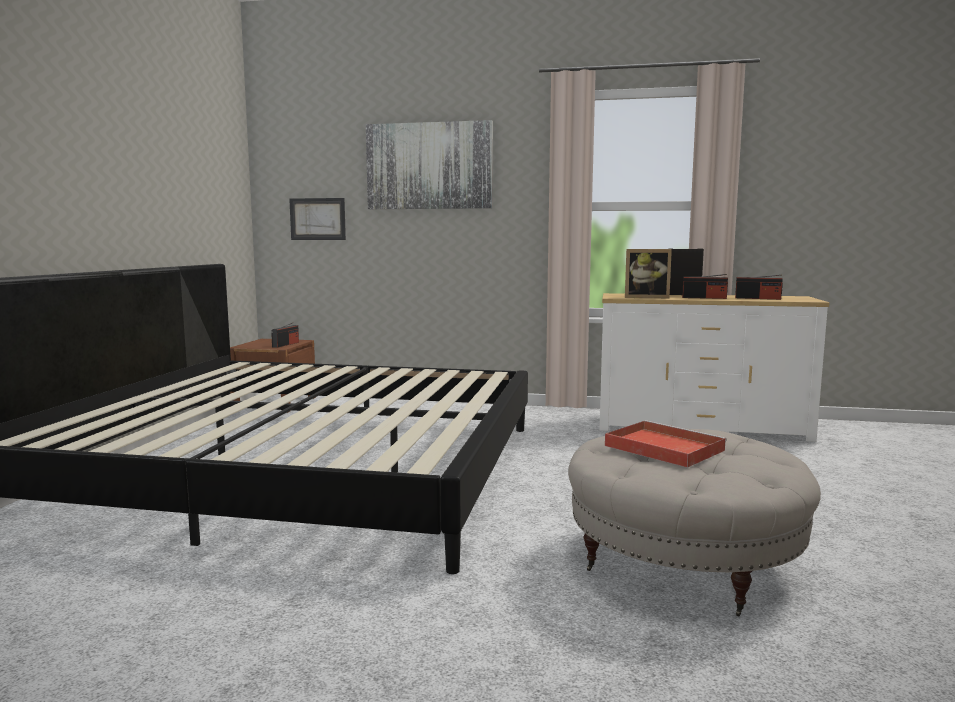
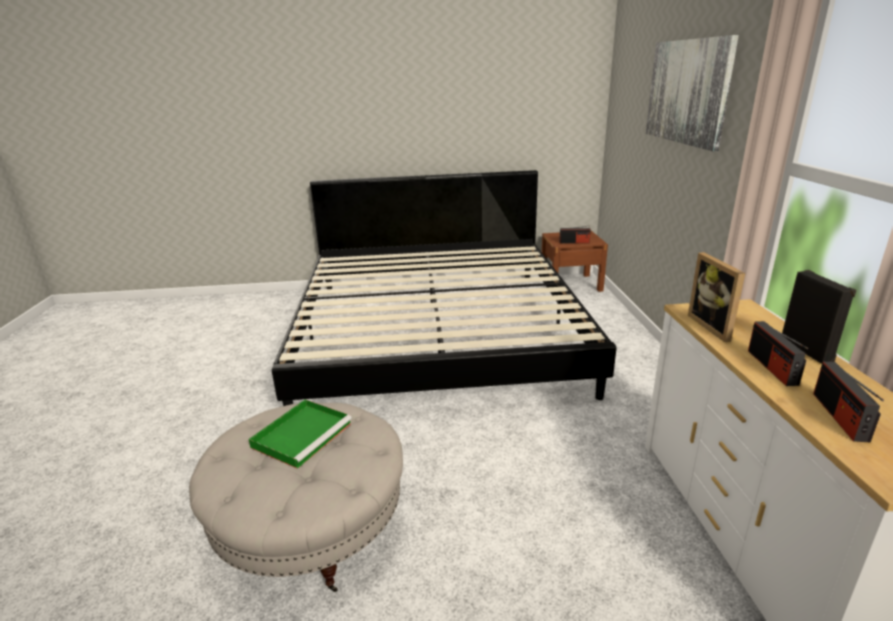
camera: 75 degrees right, 15 degrees up
picture [289,198,346,240] -> none
red tray [605,420,727,468] -> green tray [249,399,352,469]

